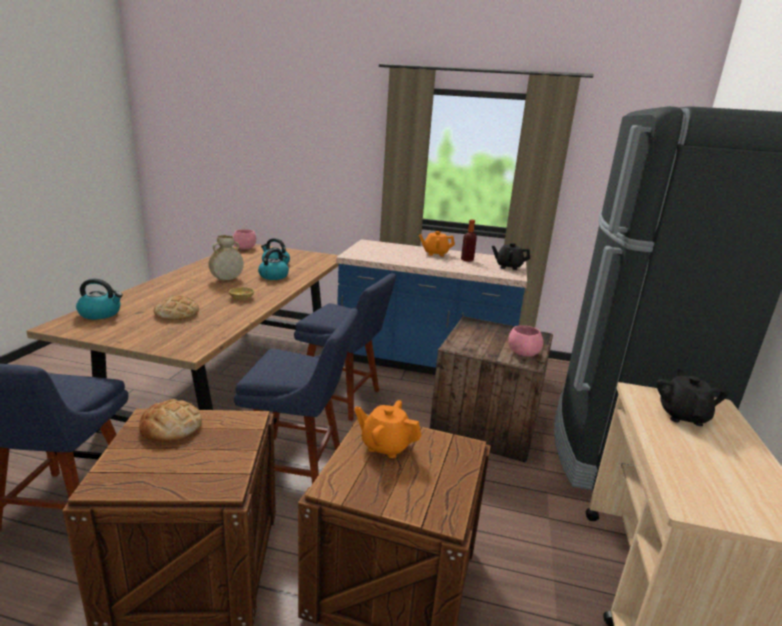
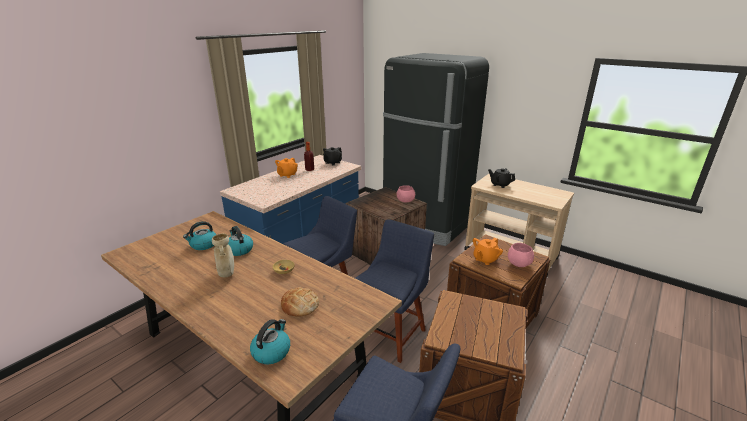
camera: 65 degrees left, 5 degrees up
bread [139,399,202,442] -> none
pink bowl [233,229,256,249] -> pink bowl moved to [508,243,534,267]

